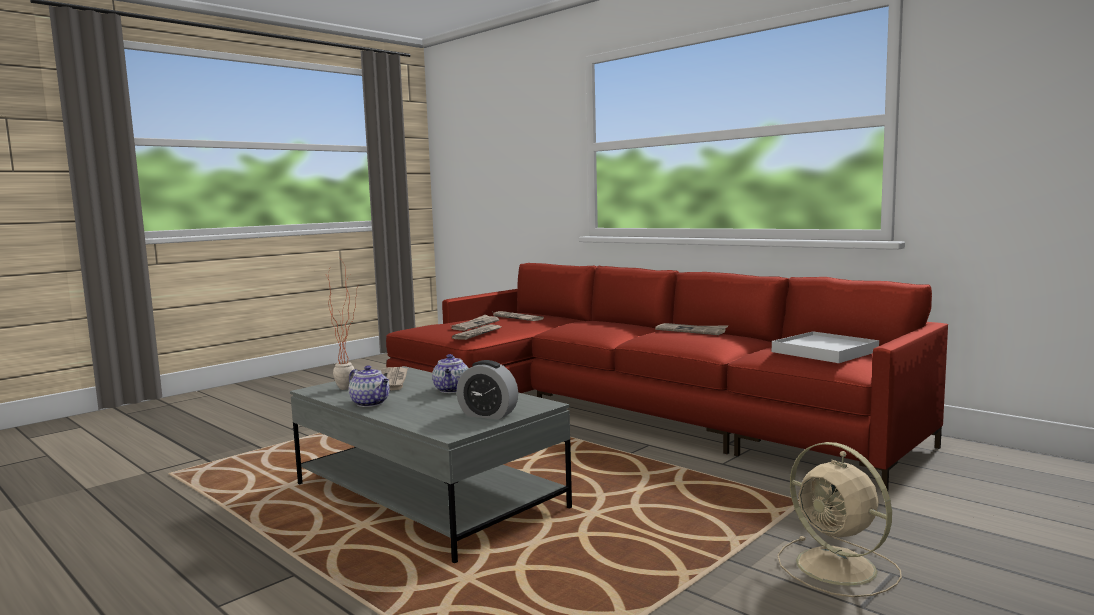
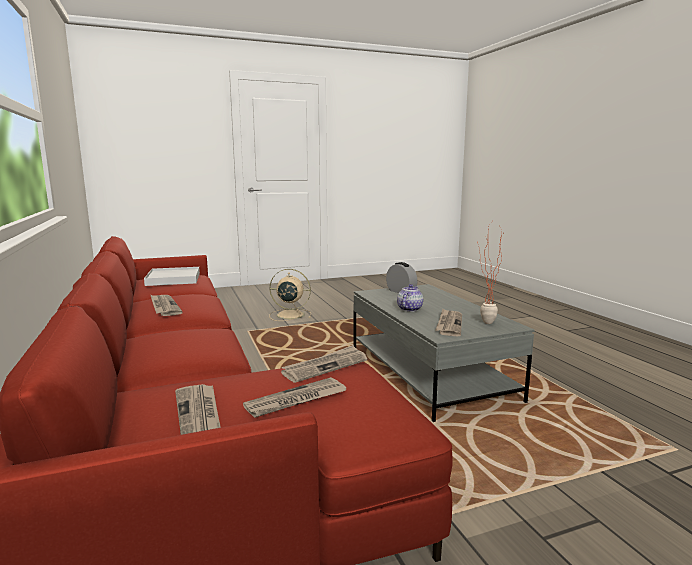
camera: 155 degrees left, 5 degrees up
teapot [349,365,390,407] -> none
beige fan [777,442,902,597] -> beige fan turned 75 degrees counterclockwise [269,269,311,321]

